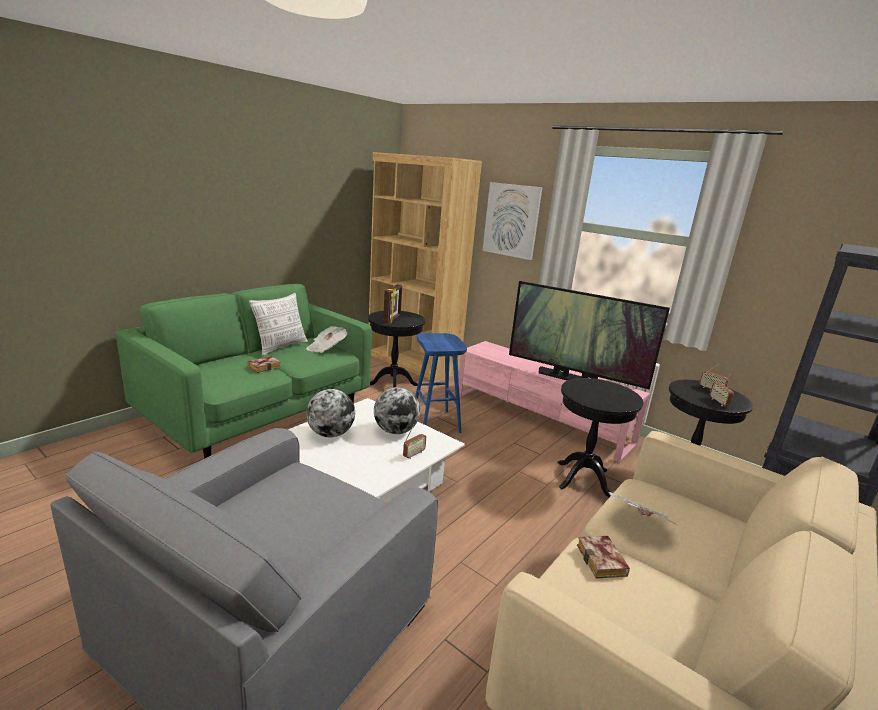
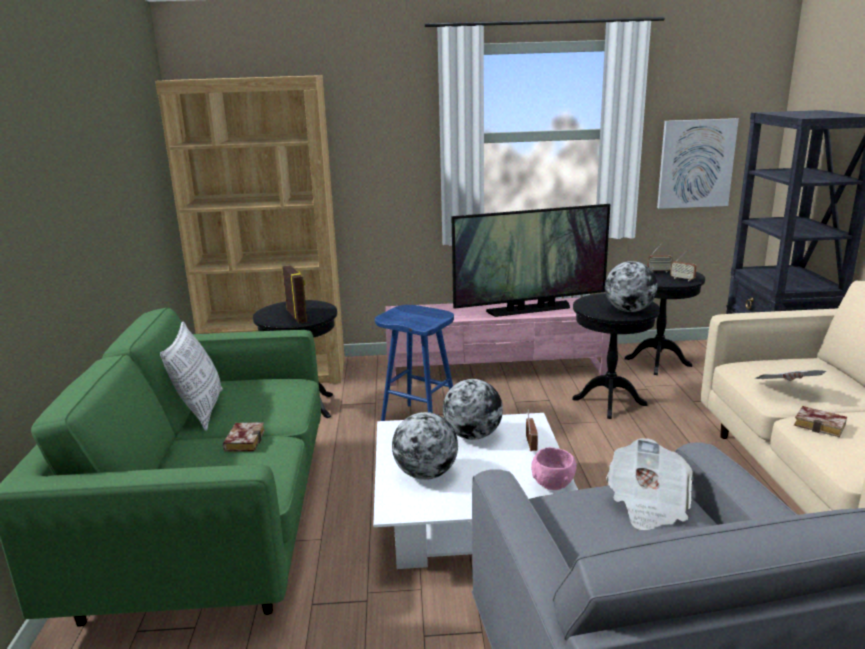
camera: 40 degrees left, 0 degrees up
newspaper [306,326,347,353] -> newspaper moved to [606,438,693,530]
picture [482,182,543,260] -> picture moved to [657,118,739,209]
none -> pink bowl [531,447,577,490]
none -> globe [605,261,657,312]

